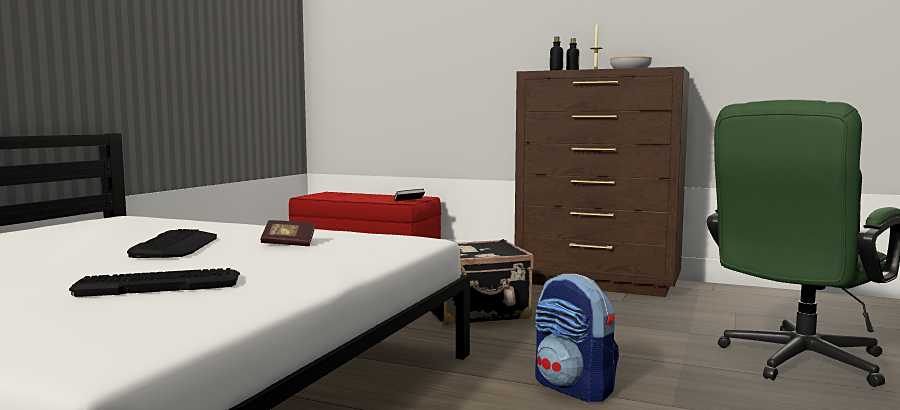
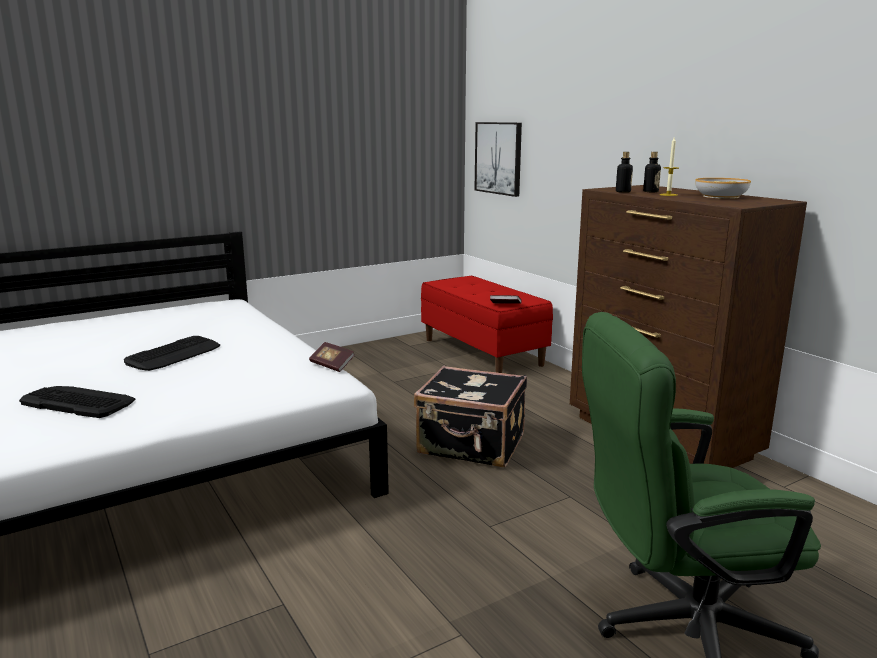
camera: 35 degrees right, 10 degrees up
book [261,220,315,246] -> book moved to [309,342,354,372]
backpack [535,274,619,402] -> none
none -> picture [475,122,522,197]

